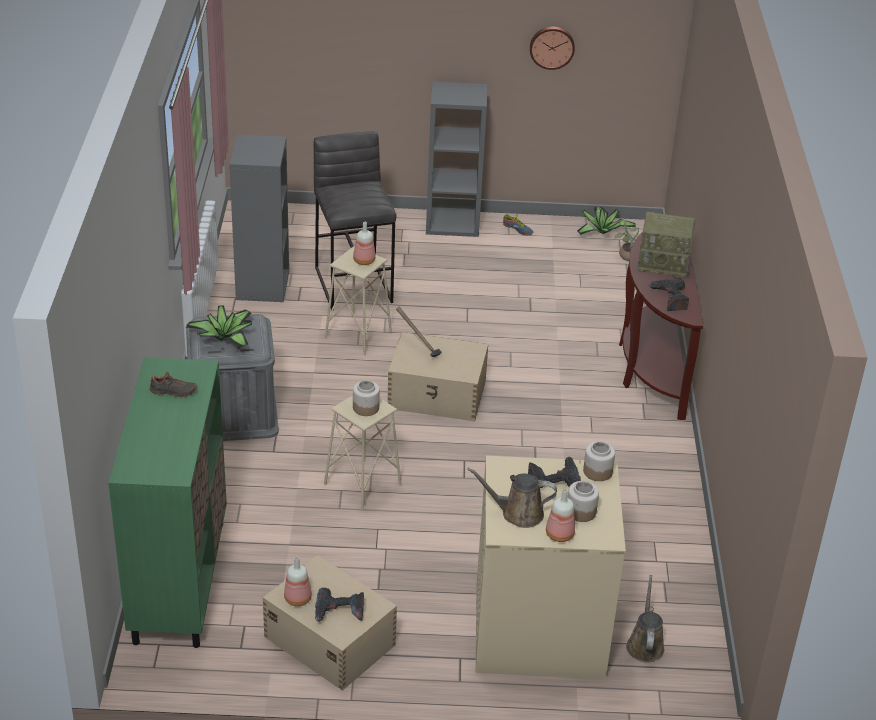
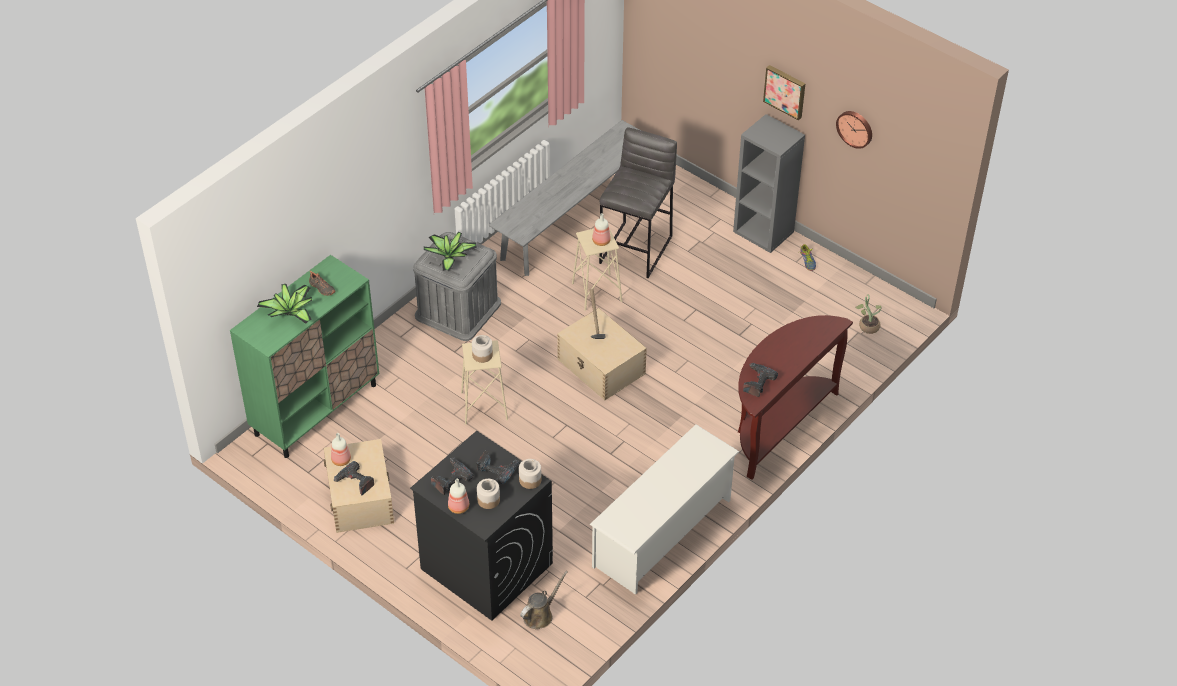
camera: 40 degrees right, 10 degrees up
grey bookcase [229,134,289,302] -> grey bench [489,120,639,276]
brown watering can [467,468,557,528] -> power drill [431,458,474,495]
beige washing machine [476,456,626,679] -> black washing machine [410,431,553,621]
potted plant [577,207,636,235] -> potted plant moved to [257,284,312,324]
radio [638,212,695,279] -> none
none -> white shoe rack [590,424,739,595]
none -> picture [763,65,805,120]

